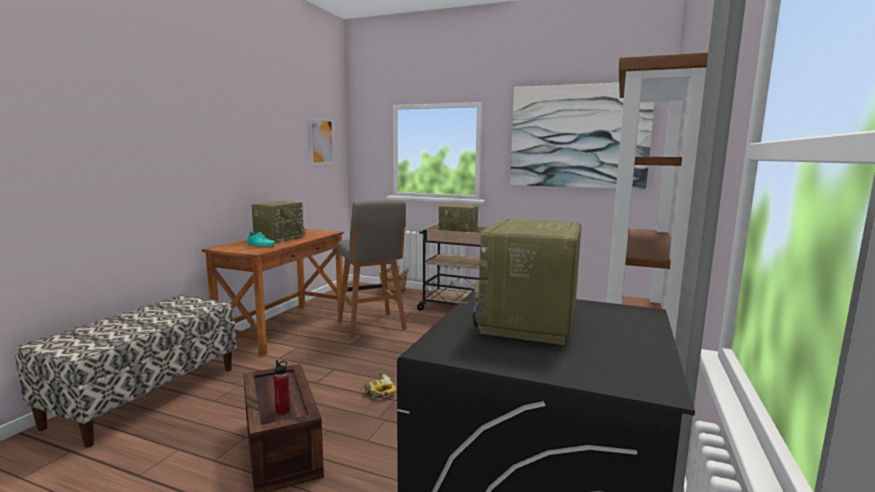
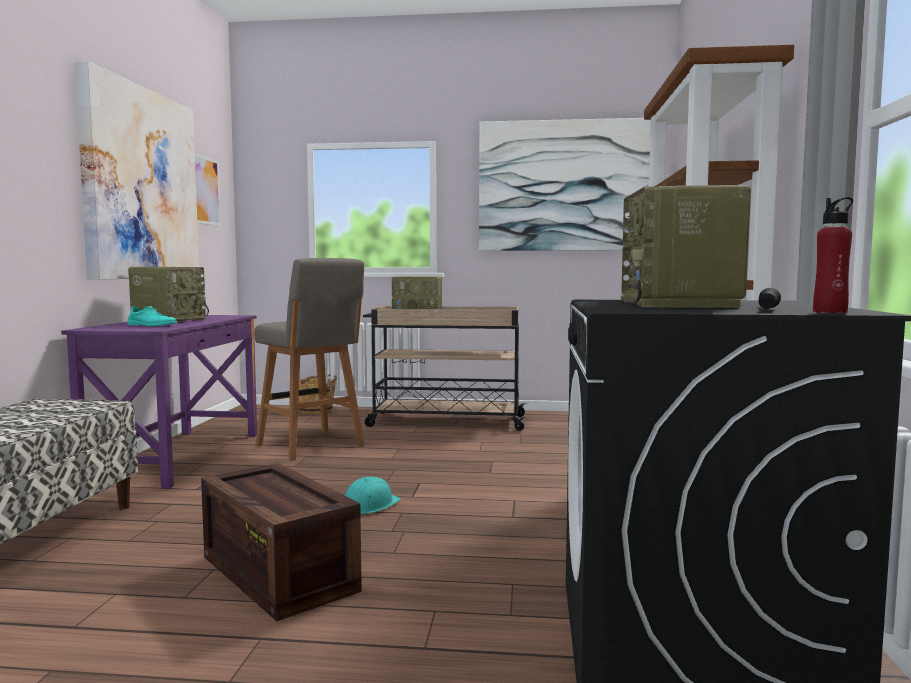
camera: 15 degrees left, 5 degrees down
brown desk [202,229,344,356] -> purple desk [61,315,257,489]
red bottle [273,360,291,415] -> red bottle moved to [813,197,853,313]
power drill [363,372,396,399] -> turquoise hard hat [345,477,401,514]
none -> picture [75,61,199,280]
none -> black flashlight [758,288,781,309]

